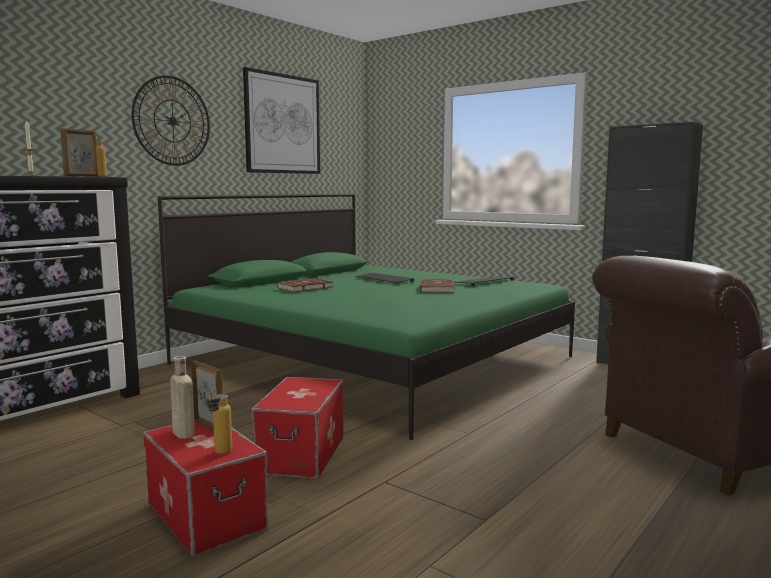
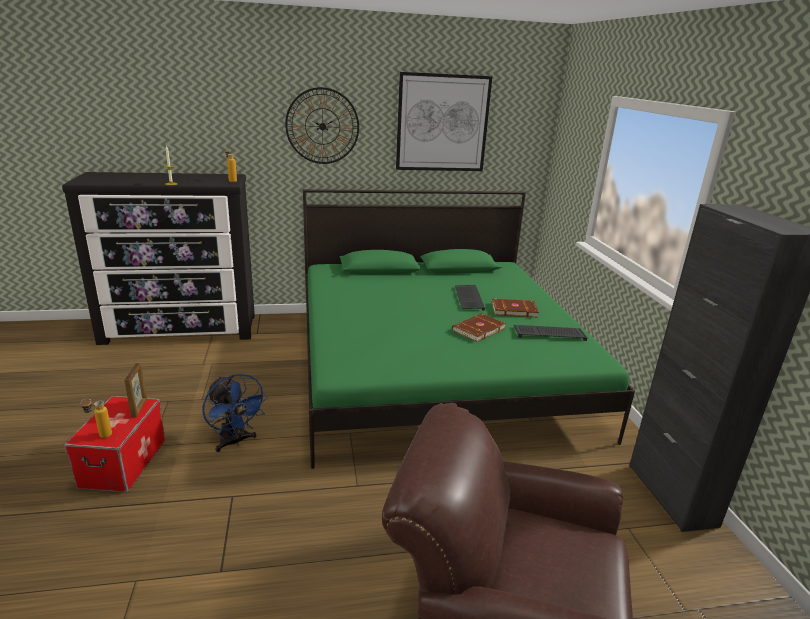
camera: 40 degrees right, 15 degrees up
picture frame [61,128,99,176] -> none
beige bottle [170,356,195,439] -> none
storage box [252,377,344,479] -> blue fan [203,374,268,452]
brown book [277,278,333,292] -> brown book moved to [492,299,539,318]

